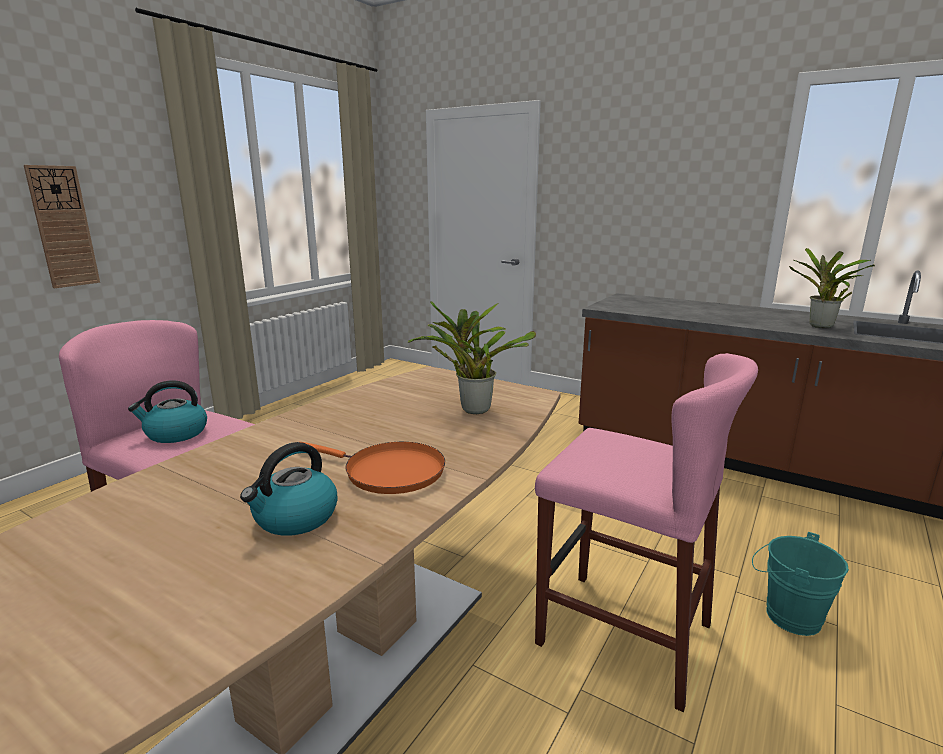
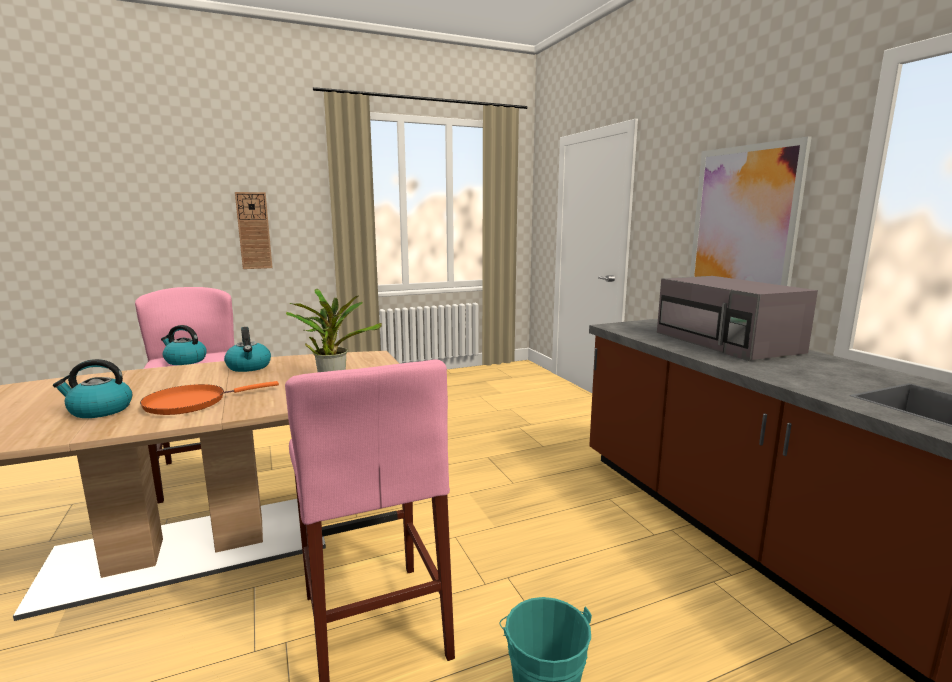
camera: 35 degrees right, 5 degrees down
orange frying pan [302,442,445,494] -> orange frying pan turned 90 degrees clockwise [140,381,279,415]
potted plant [789,248,875,328] -> none
none -> kettle [224,327,271,372]
none -> grey microwave [657,276,818,361]
none -> picture [690,136,812,286]

